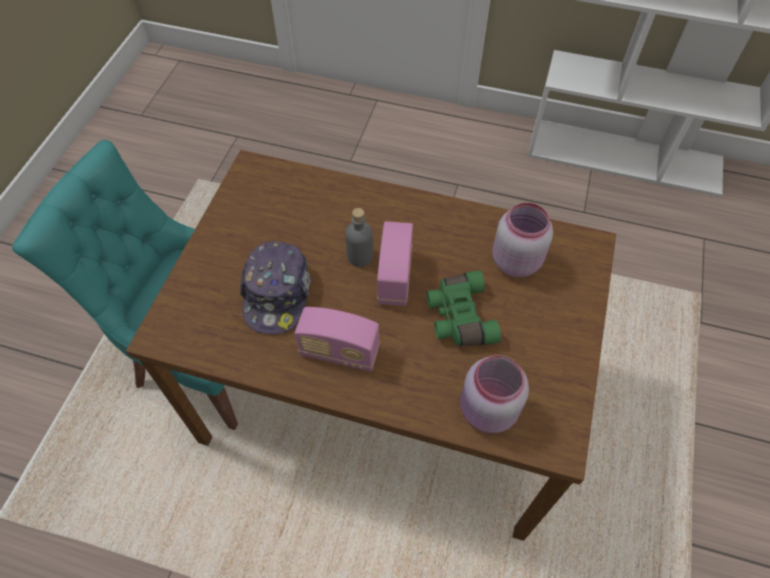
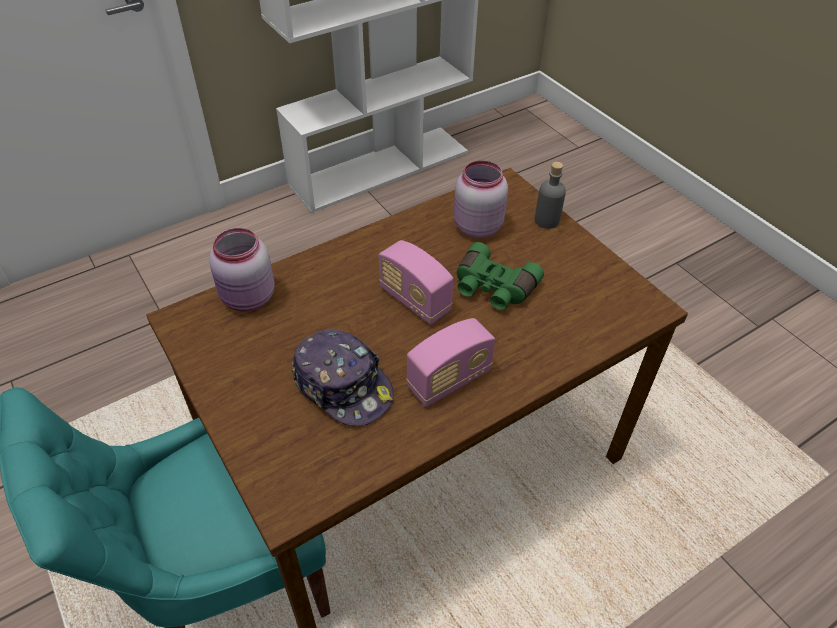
camera: 50 degrees left, 10 degrees down
grey bottle [345,208,373,267] -> grey bottle moved to [535,162,566,229]
pink jar [460,355,529,433] -> pink jar moved to [209,228,275,312]

